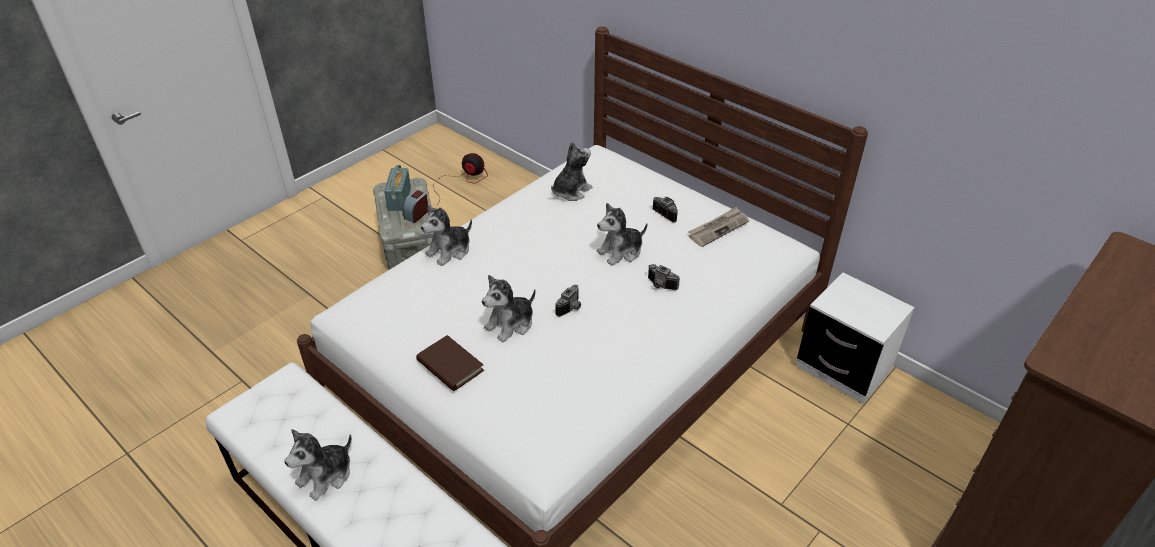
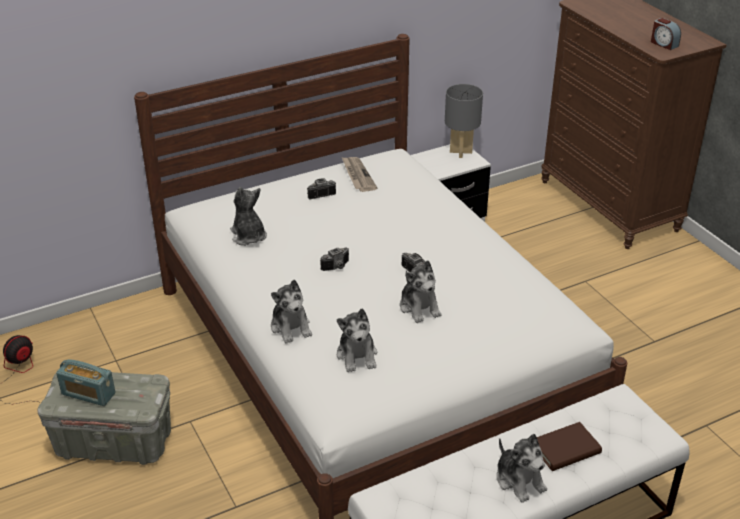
camera: 70 degrees left, 5 degrees down
alarm clock [402,190,428,223] -> alarm clock moved to [651,18,681,50]
brown book [416,335,484,391] -> brown book moved to [537,422,602,471]
plush toy [597,203,647,266] -> plush toy moved to [337,309,377,372]
camera [648,264,680,290] -> camera moved to [320,247,349,271]
none -> grey table lamp [445,84,483,158]

